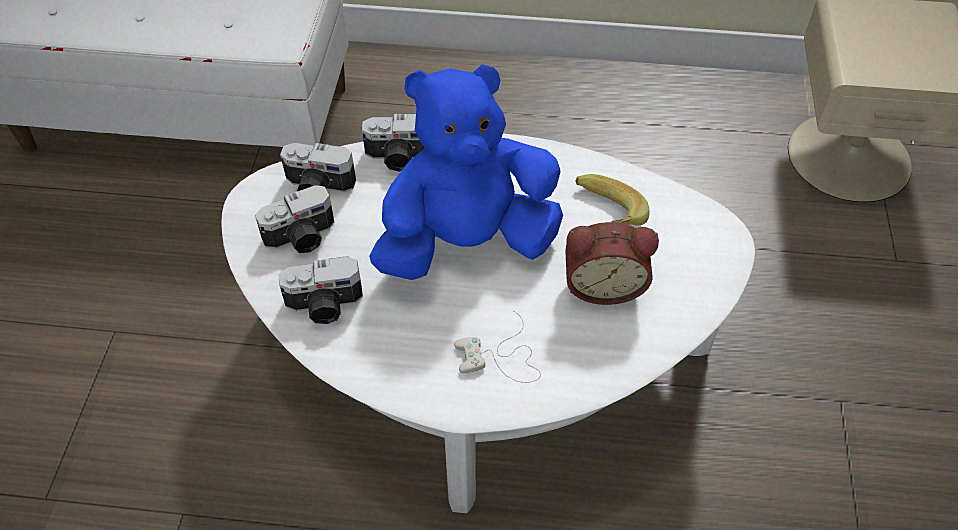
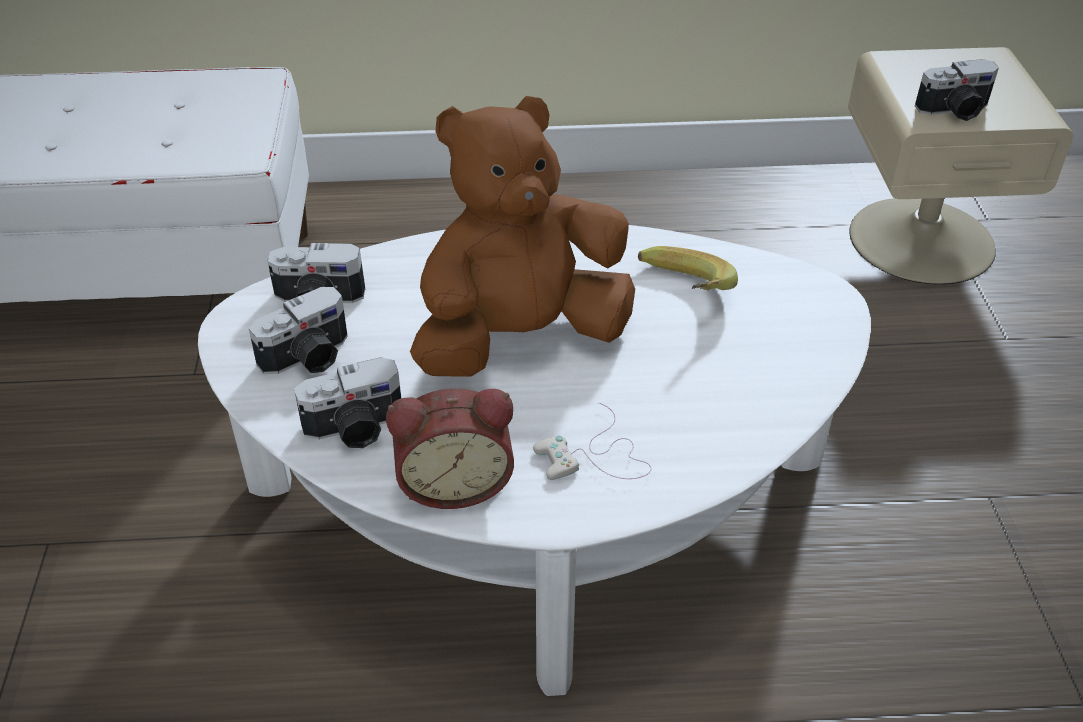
camera: 10 degrees left, 10 degrees down
camera [362,114,425,172] -> camera moved to [915,59,999,121]
blue plush toy [369,64,563,280] -> brown plush toy [410,96,635,377]
alarm clock [565,222,659,305] -> alarm clock moved to [386,388,514,509]

